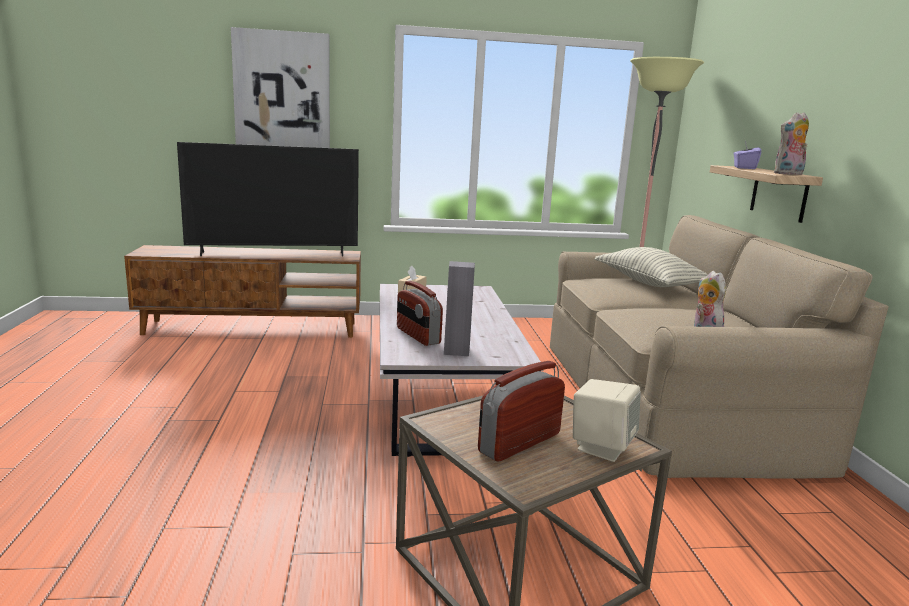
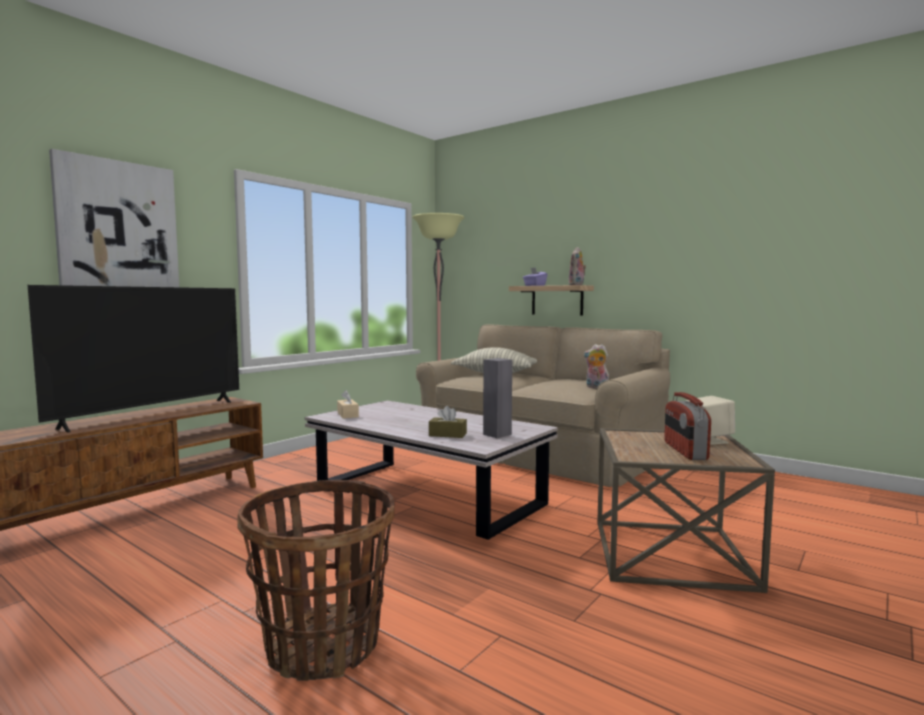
camera: 45 degrees left, 10 degrees down
radio [397,281,443,346] -> brown tissue box [429,406,467,438]
none -> basket [237,480,395,681]

